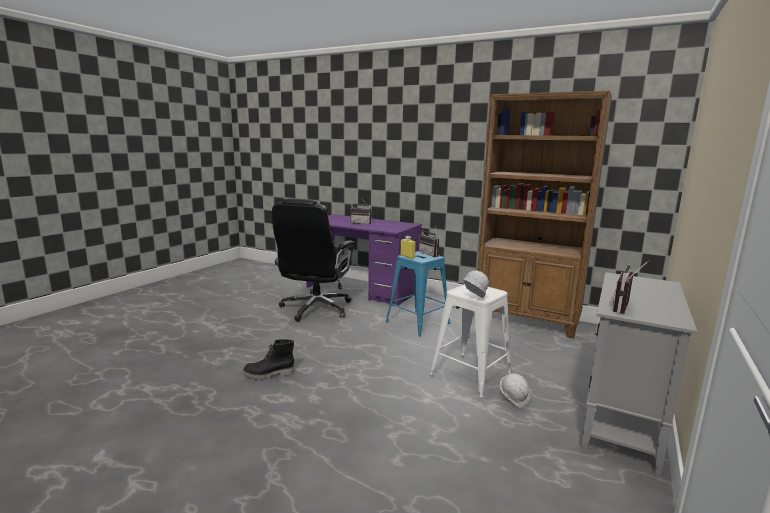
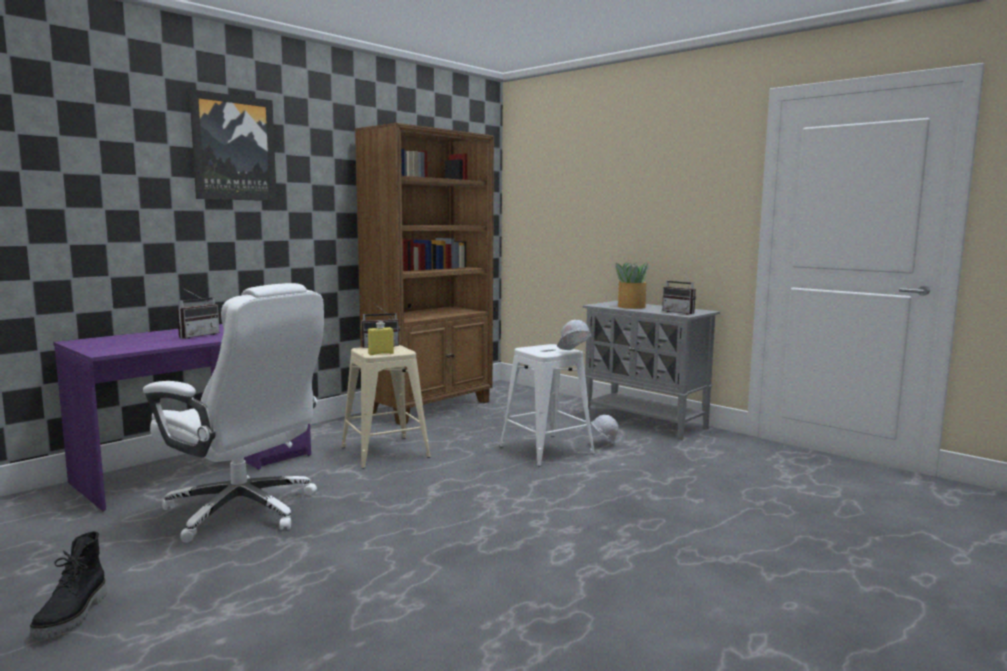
camera: 75 degrees left, 5 degrees down
black boot [242,339,294,380] -> black boot moved to [30,531,106,639]
black office chair [272,199,355,322] -> white office chair [143,283,324,542]
blue stool [386,251,450,336] -> beige stool [341,345,431,469]
none -> picture [189,89,277,201]
none -> potted plant [615,262,648,309]

